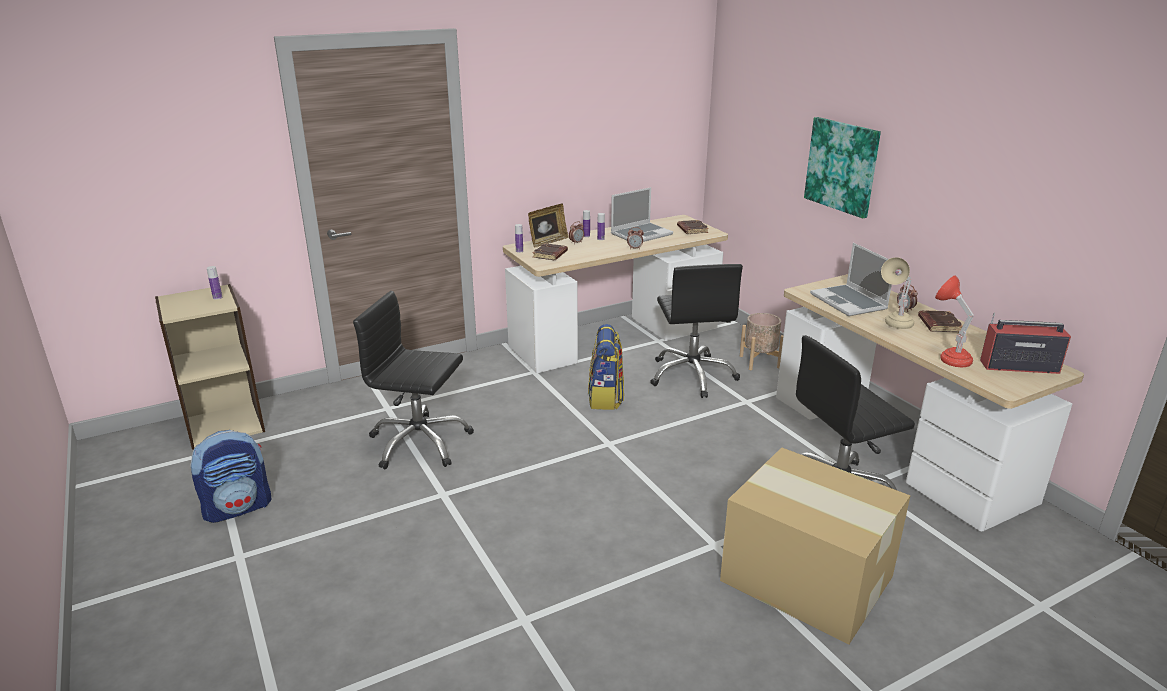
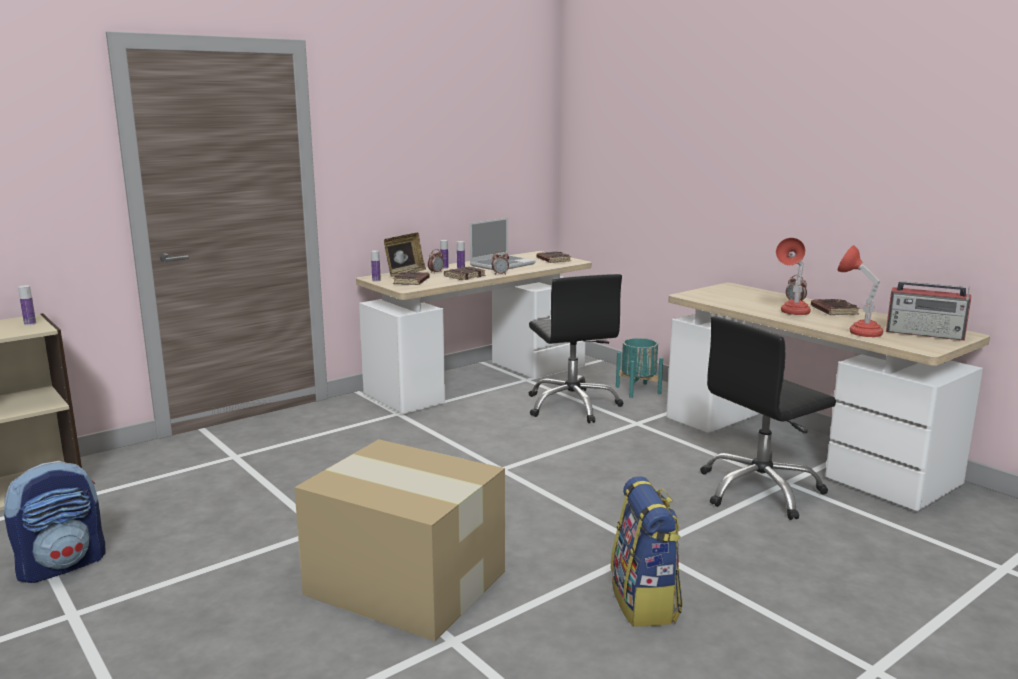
camera: 10 degrees left, 10 degrees down
black office chair [353,291,474,469] -> none
backpack [588,324,624,410] -> backpack moved to [611,476,683,627]
cardboard box [720,447,911,644] -> cardboard box moved to [294,439,505,641]
beige planter [740,313,783,370] -> turquoise planter [616,338,663,398]
picture [804,117,881,218] -> none
laptop [810,243,892,316] -> none
beige table lamp [881,257,914,329] -> red table lamp [776,238,811,315]
radio [980,313,1071,374] -> radio turned 150 degrees counterclockwise [886,281,971,341]
none -> brown book [444,267,486,280]

